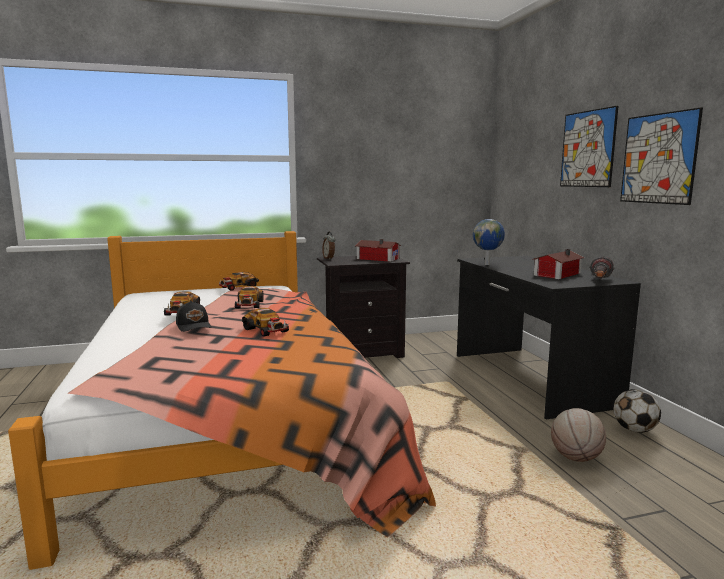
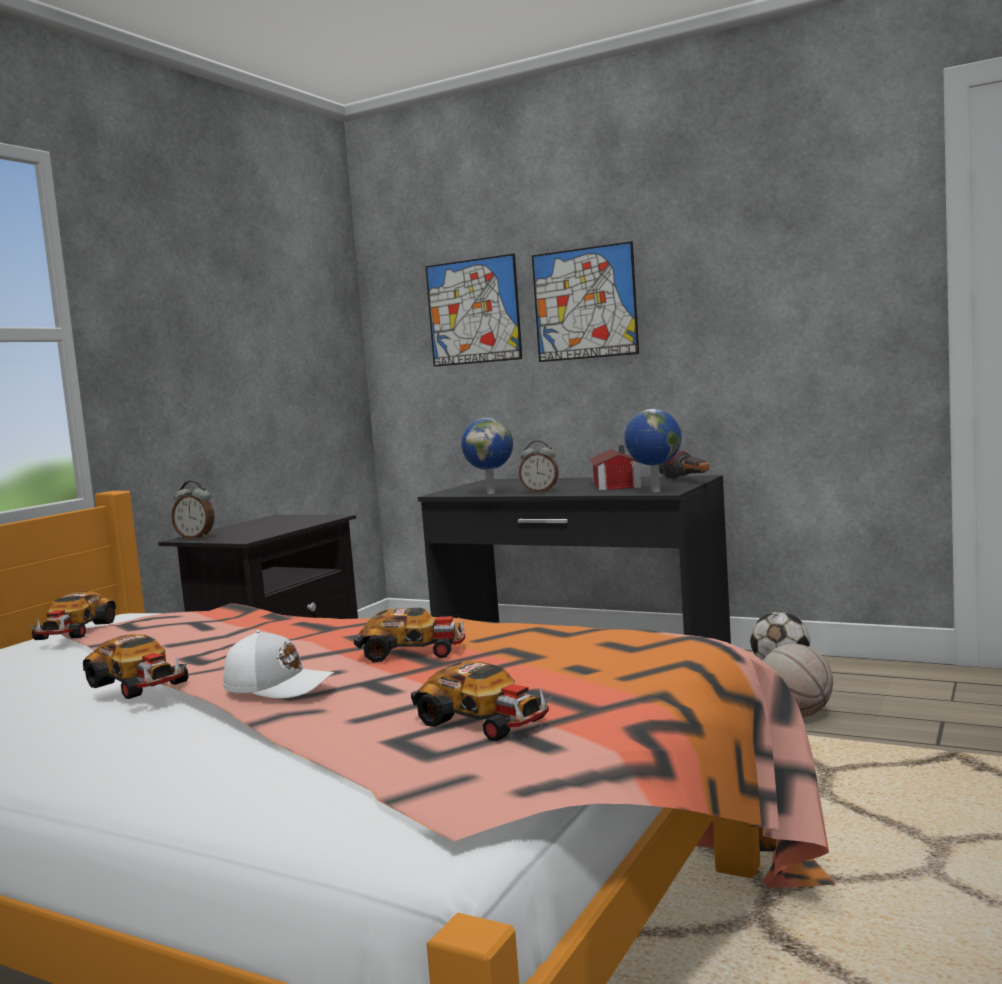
camera: 45 degrees left, 5 degrees down
black cap [176,301,212,332] -> white cap [223,630,334,698]
toy car [235,286,263,308] -> toy car moved to [411,661,553,741]
toy house [356,239,401,262] -> none
picture [620,107,703,205] -> picture moved to [425,254,522,367]
none -> alarm clock [519,441,559,492]
none -> globe [624,409,682,492]

